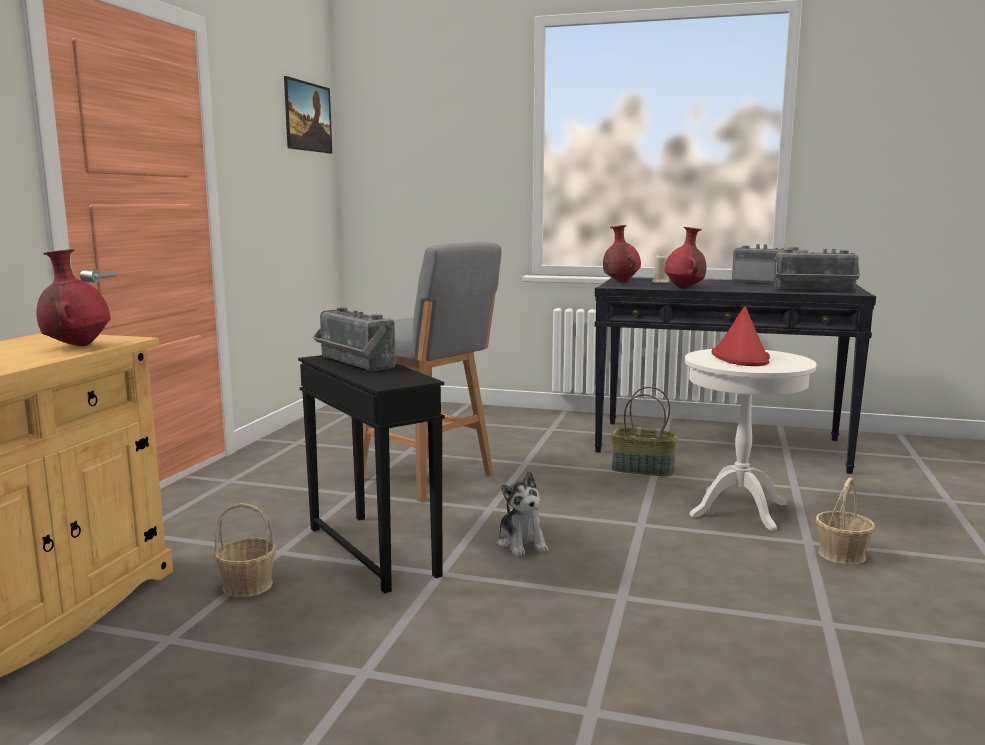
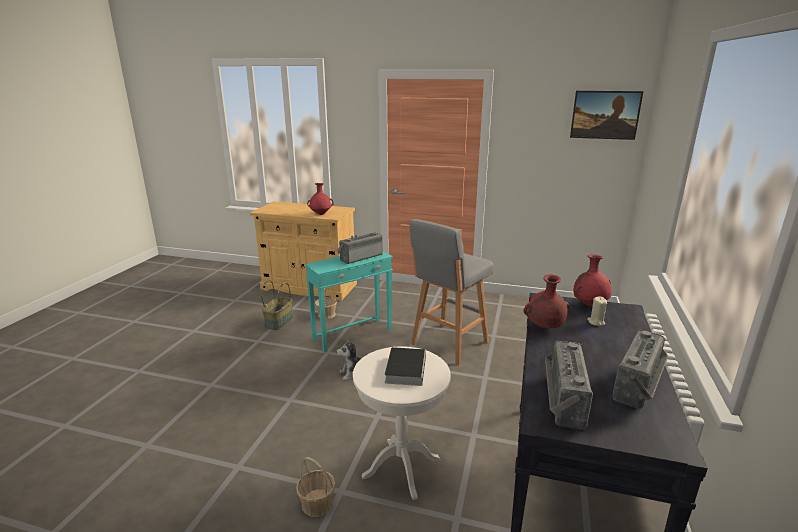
camera: 90 degrees right, 10 degrees up
black side table [298,355,445,594] -> turquoise side table [305,251,393,353]
basket [611,386,678,477] -> basket moved to [261,280,293,330]
red hat [712,306,770,366] -> book [385,347,426,386]

